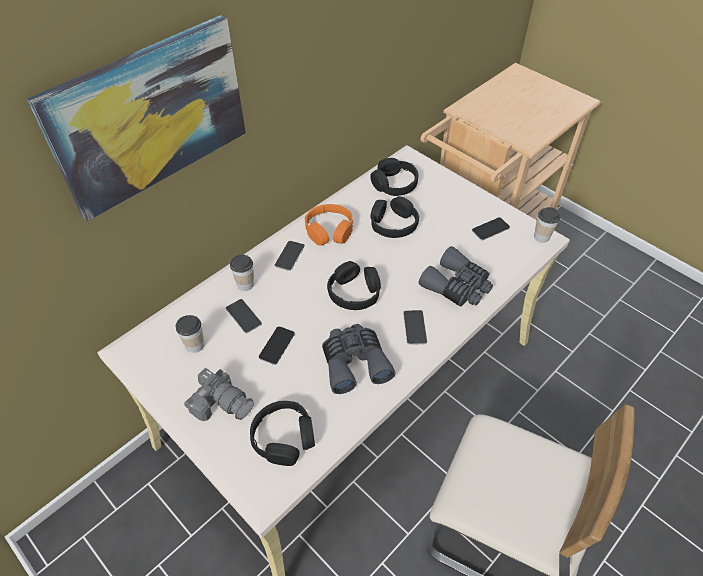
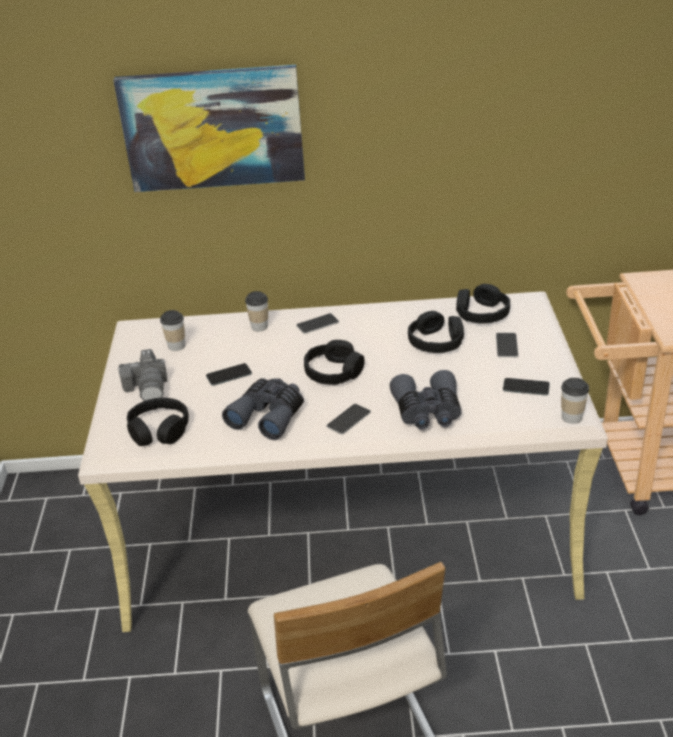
camera: 45 degrees right, 15 degrees down
phone [226,299,262,334] -> phone moved to [496,333,518,357]
orange headphones [305,204,353,246] -> none

